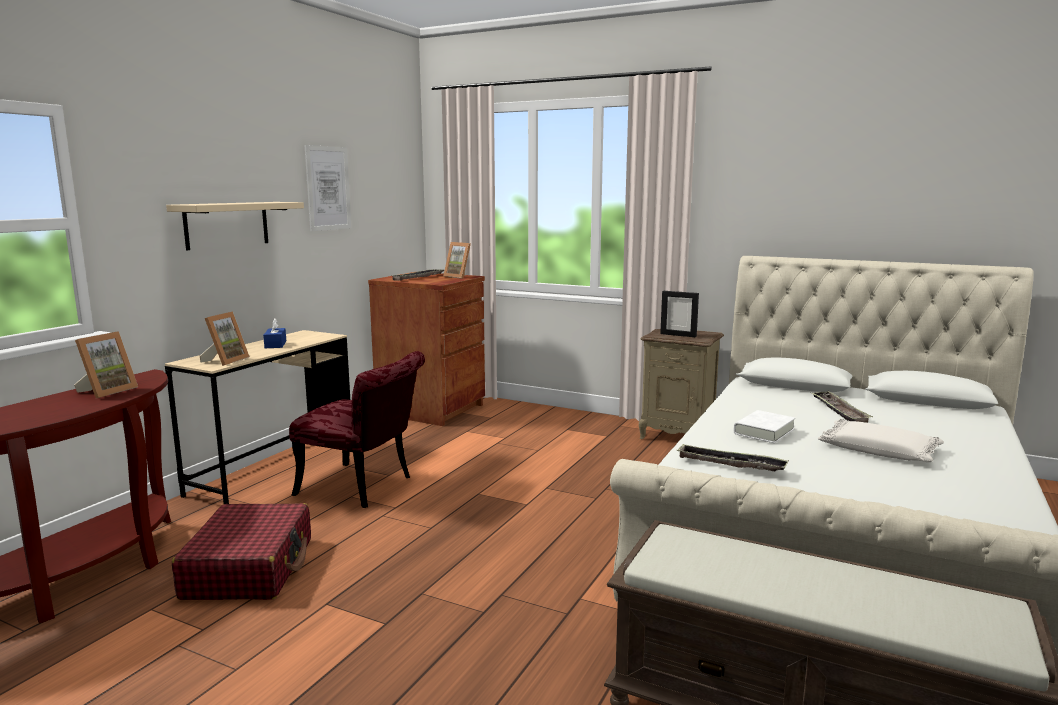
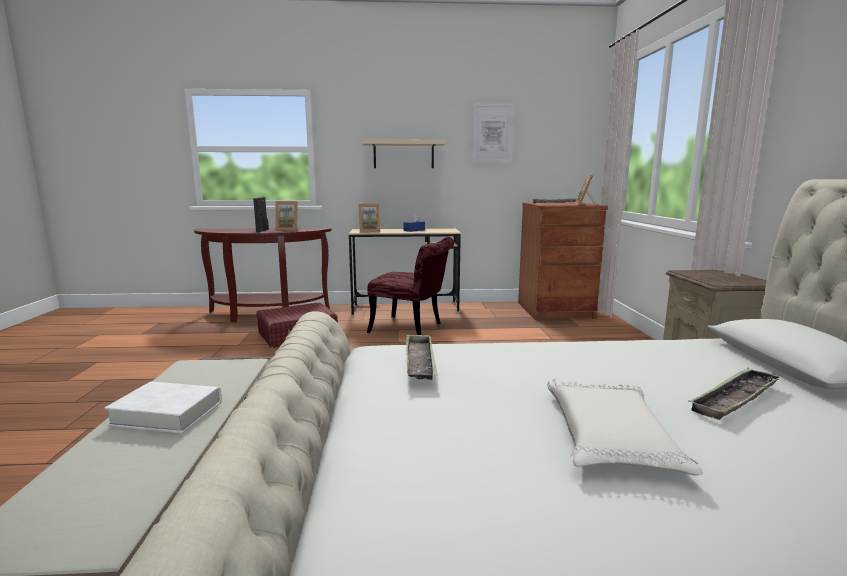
camera: 60 degrees right, 0 degrees up
red chair [289,351,425,508] -> red chair turned 60 degrees counterclockwise [367,237,454,335]
picture frame [660,291,699,337] -> picture frame moved to [253,197,269,233]
white book [734,410,795,443] -> white book moved to [105,382,222,434]

